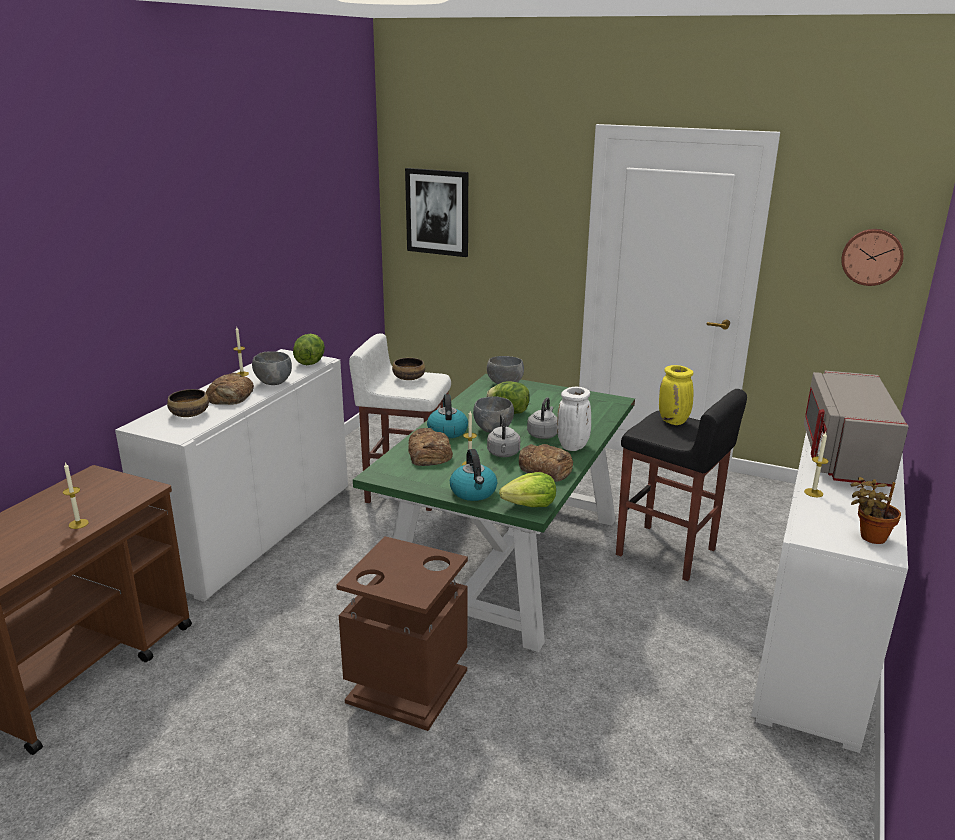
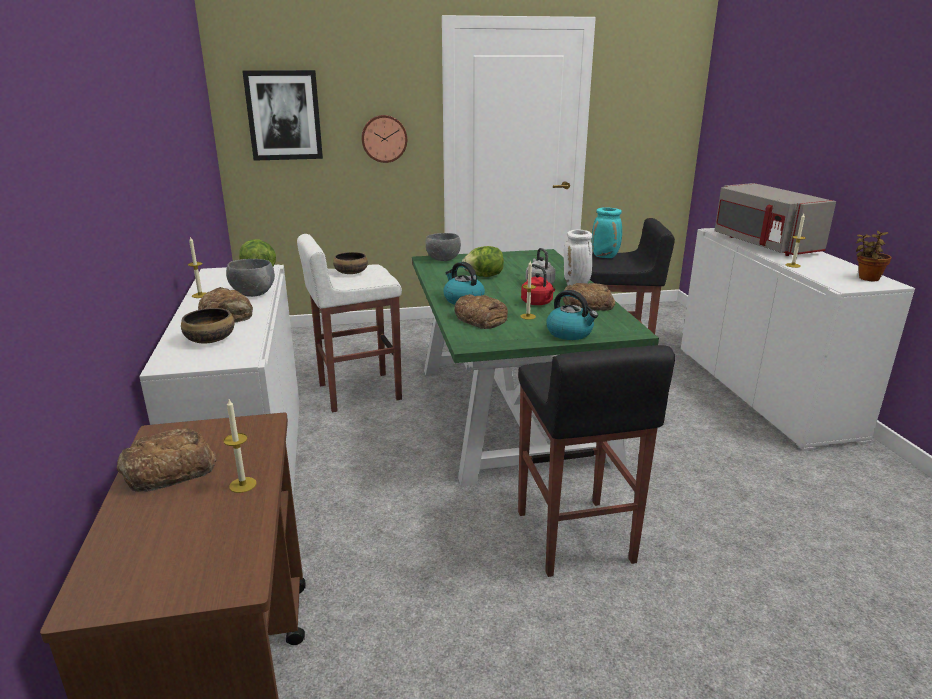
camera: 35 degrees left, 0 degrees up
brown trash can [336,536,468,731] -> black stool [518,345,675,577]
grey bowl [473,396,514,433] -> none
grey kettle [487,413,520,457] -> red kettle [521,264,555,305]
lettuce [499,472,556,507] -> none
yellow vase [659,365,694,425] -> turquoise vase [592,207,622,258]
wall clock [841,229,904,286] -> wall clock moved to [361,115,407,163]
none -> bread [117,428,216,492]

